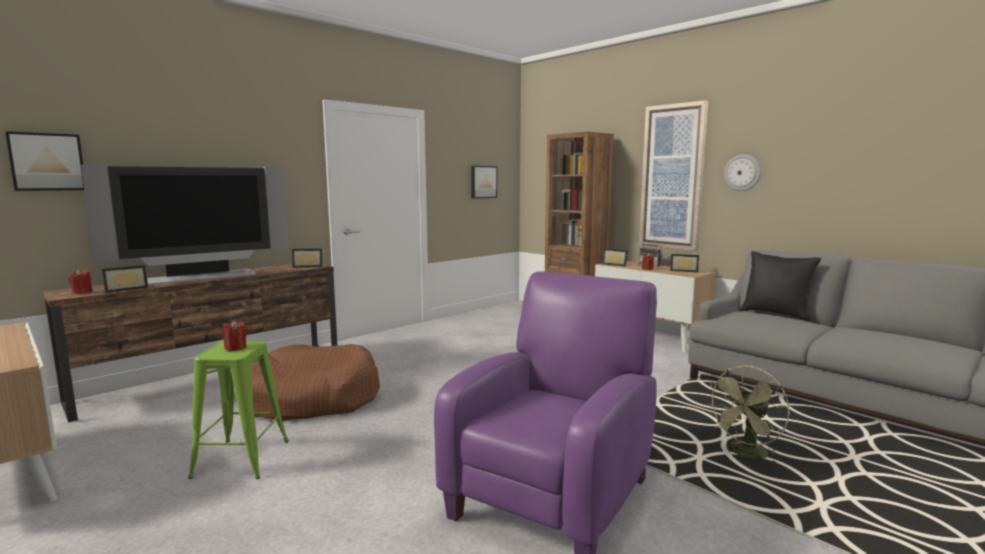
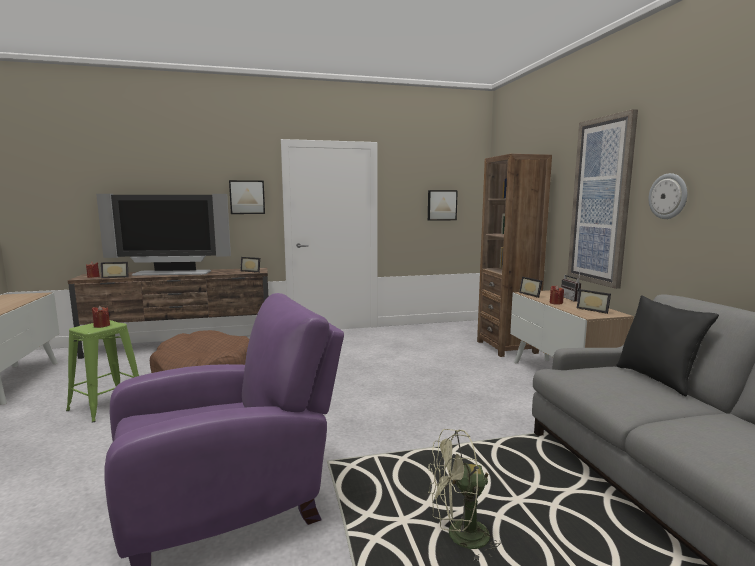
camera: 30 degrees right, 0 degrees up
picture [5,131,84,191] -> picture moved to [229,180,265,214]

